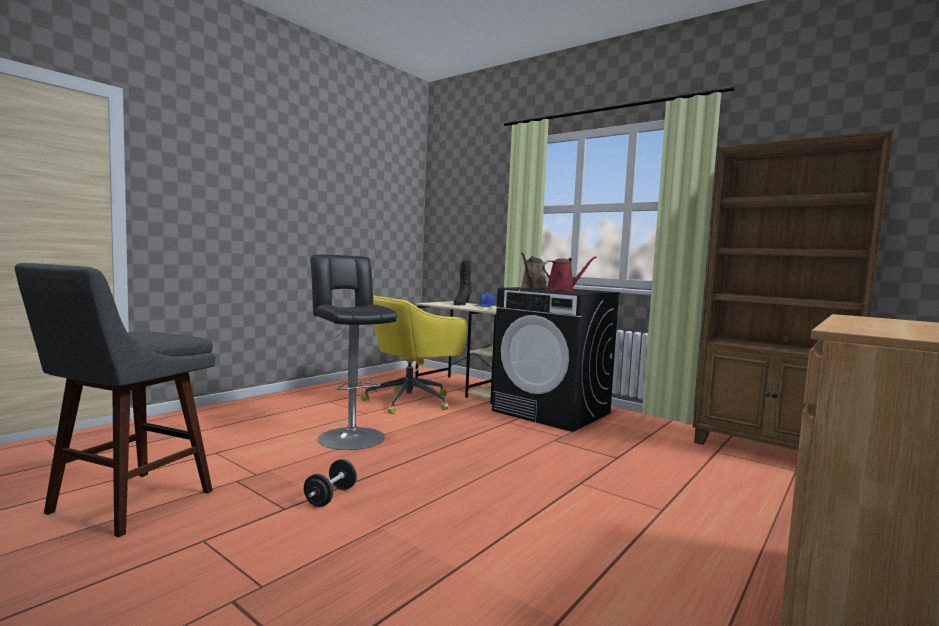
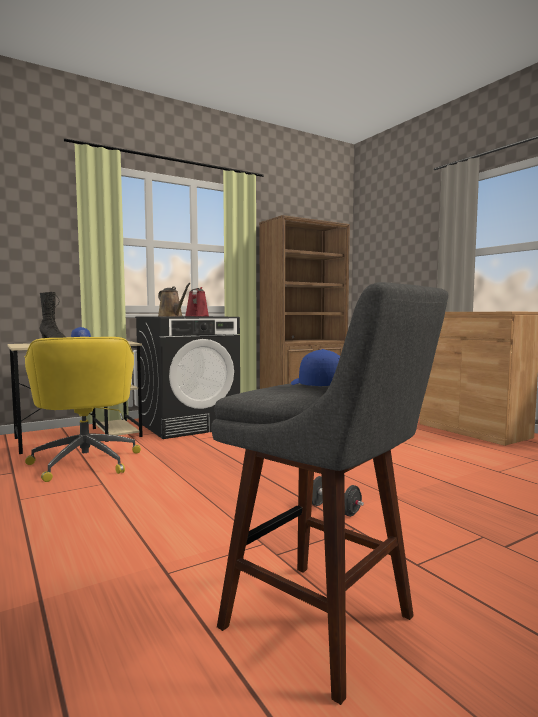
camera: 70 degrees left, 0 degrees up
black stool [310,255,397,450] -> none
none -> blue cap [291,349,340,386]

